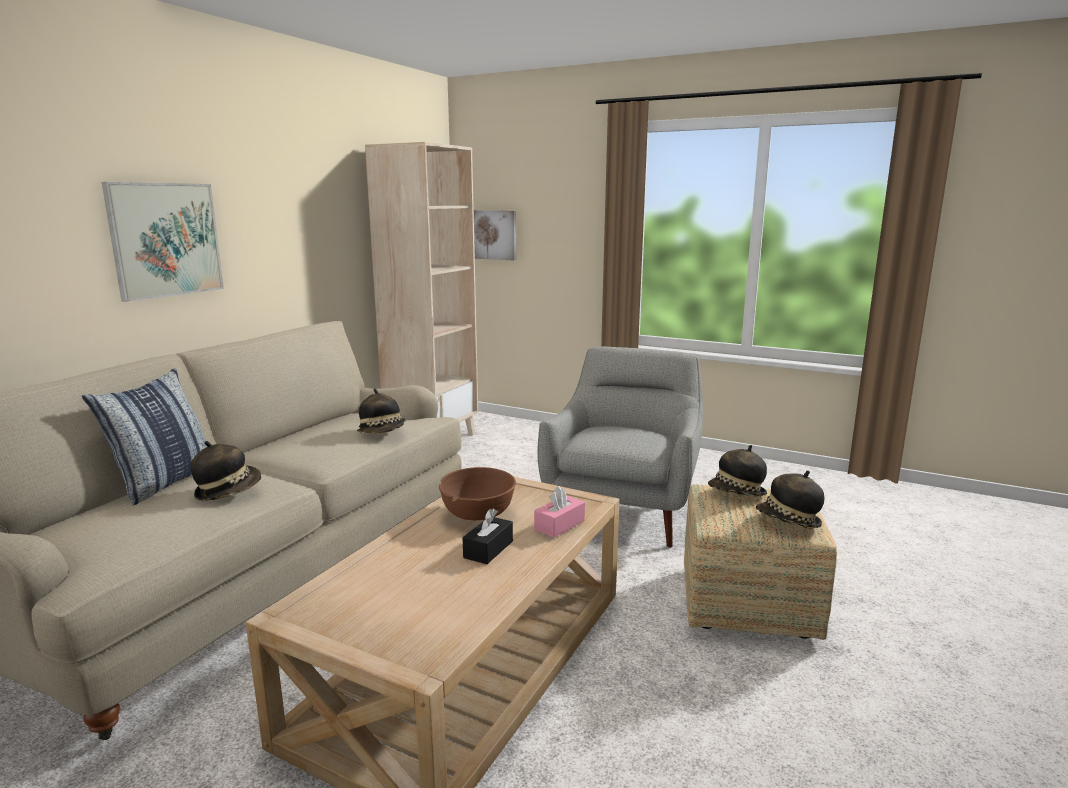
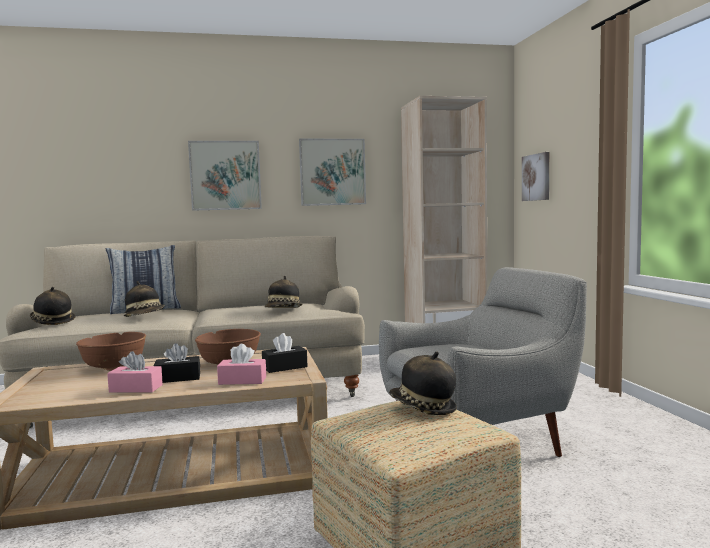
camera: 50 degrees right, 10 degrees down
hat [756,471,825,528] -> hat moved to [30,287,76,325]
none -> brown bowl [76,332,146,371]
none -> pink tissue box [107,351,163,392]
none -> black tissue box [262,333,308,373]
none -> picture [299,139,366,206]

